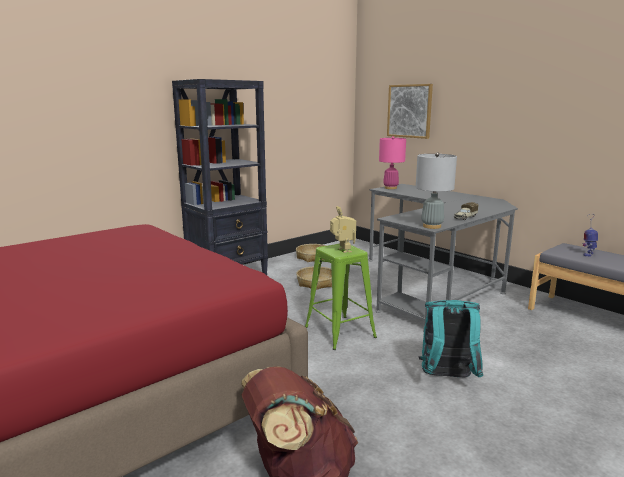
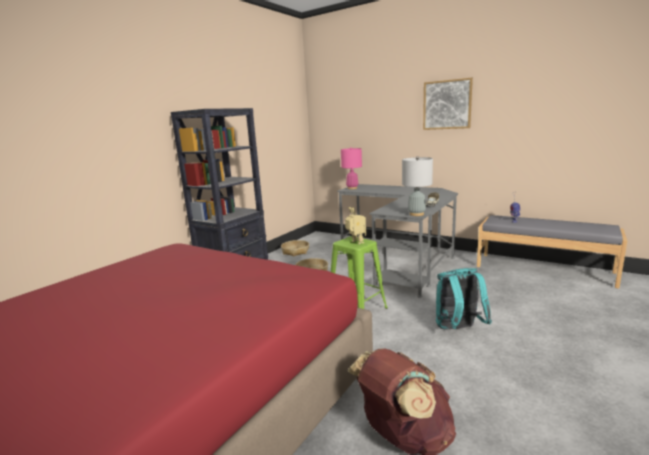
camera: 15 degrees left, 0 degrees up
picture [387,84,433,139] -> picture moved to [423,78,473,130]

